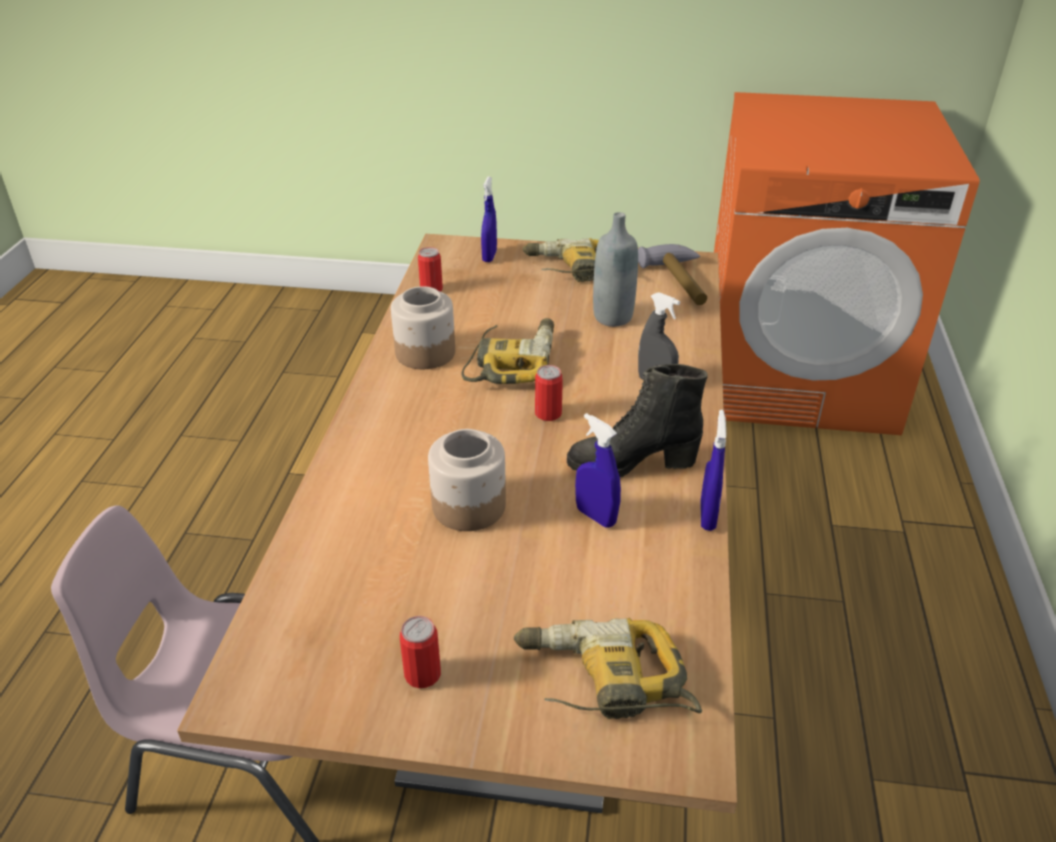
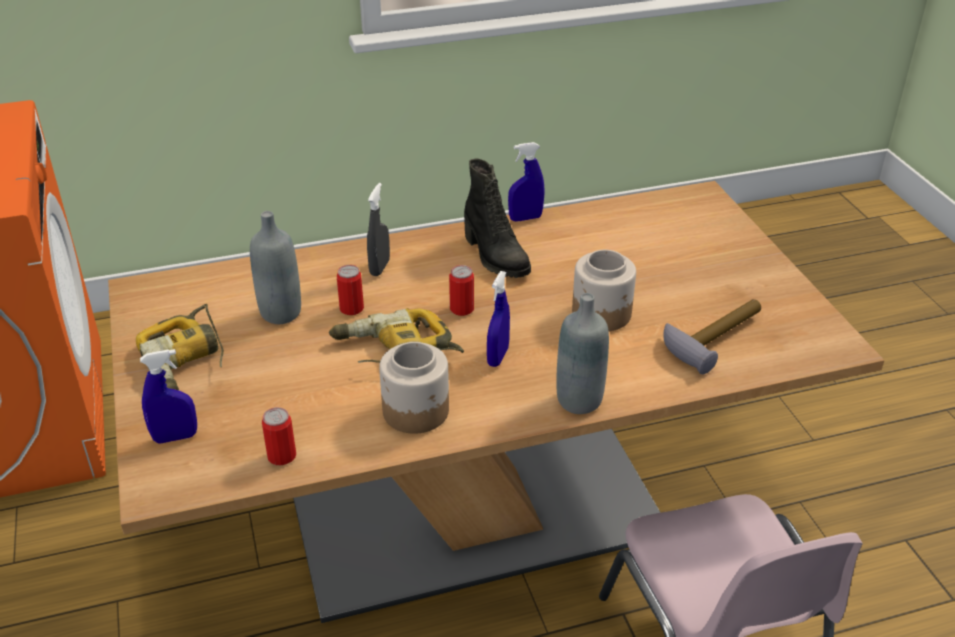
camera: 115 degrees left, 0 degrees up
can [400,616,441,688] -> can moved to [337,265,364,315]
power drill [514,618,702,719] -> none
blue spray bottle [575,413,621,528] -> blue spray bottle moved to [487,271,510,367]
hammer [638,244,707,305] -> hammer moved to [663,299,761,374]
none -> grey bottle [556,293,609,414]

